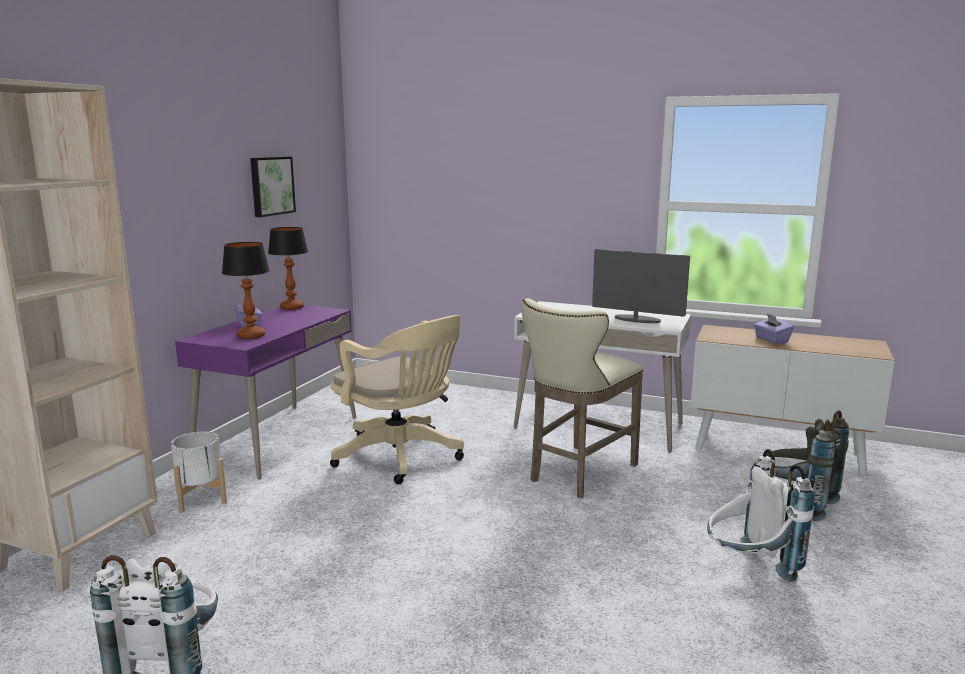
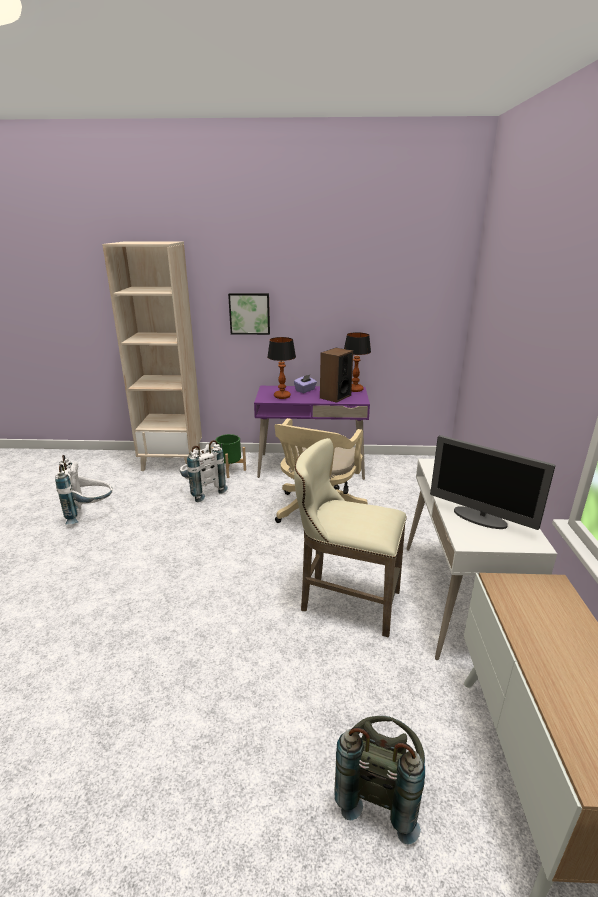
camera: 70 degrees right, 10 degrees up
white planter [171,431,227,513] -> green planter [212,434,246,478]
picture [250,157,296,217] -> picture moved to [228,293,270,335]
monitor [592,249,690,323] -> monitor turned 120 degrees clockwise [430,435,555,530]
white backpack [707,449,815,582] -> white backpack moved to [180,440,228,502]
purple tissue box [754,313,794,344] -> none
none -> speaker [320,348,353,403]

